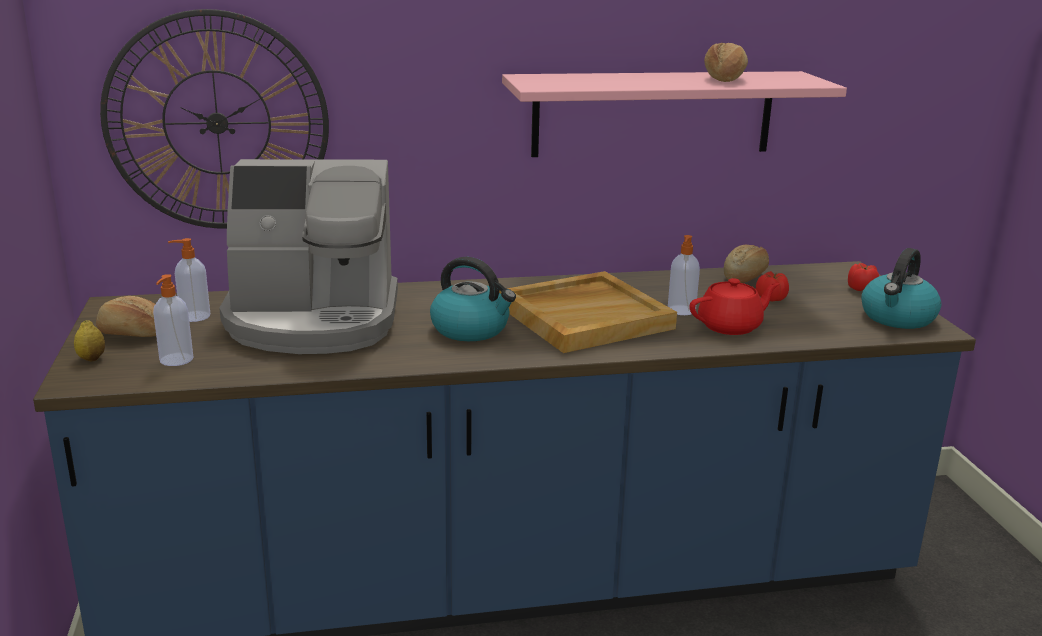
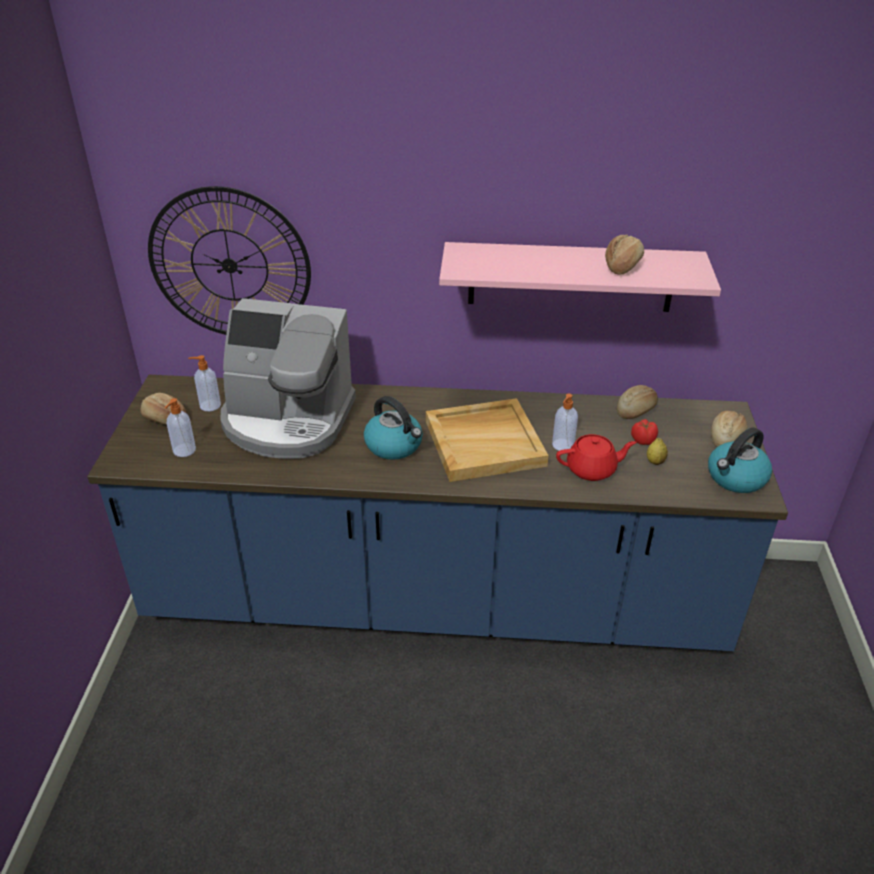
camera: 15 degrees right, 15 degrees up
lemon [74,320,105,361] -> lemon moved to [647,438,668,465]
tomato [848,263,879,291] -> bread [711,411,747,447]

